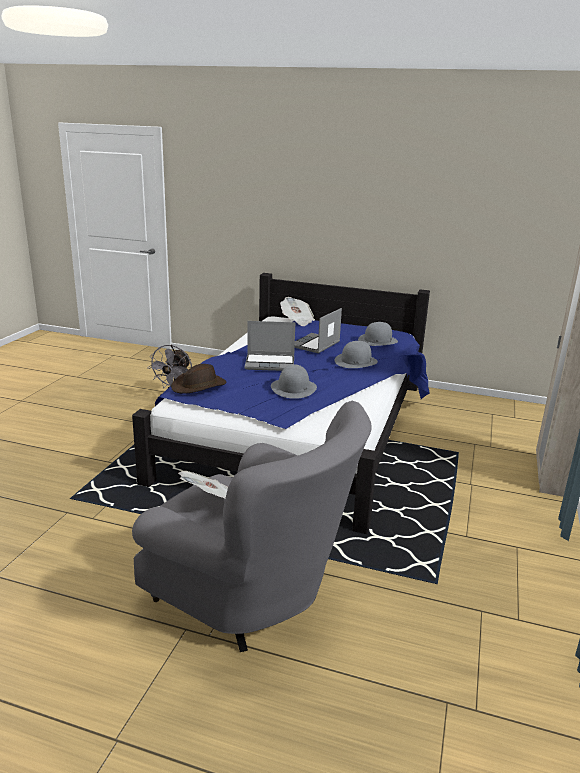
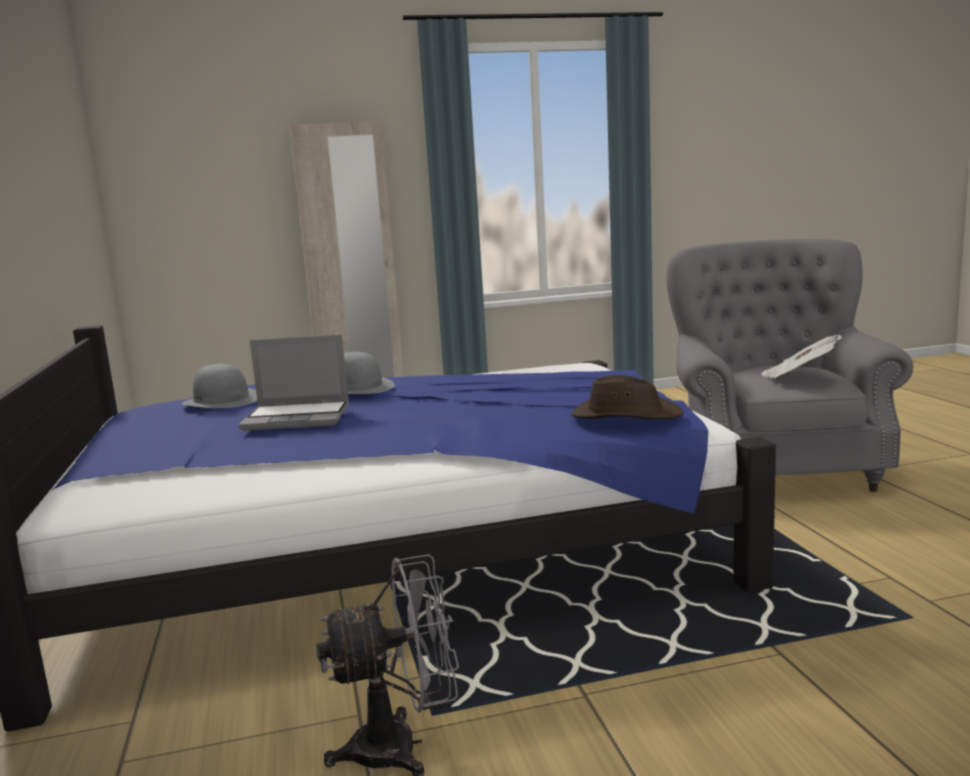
camera: 120 degrees left, 10 degrees down
laptop [245,321,295,371] -> none
grey hat [271,364,317,399] -> none
newspaper [280,297,315,326] -> none

